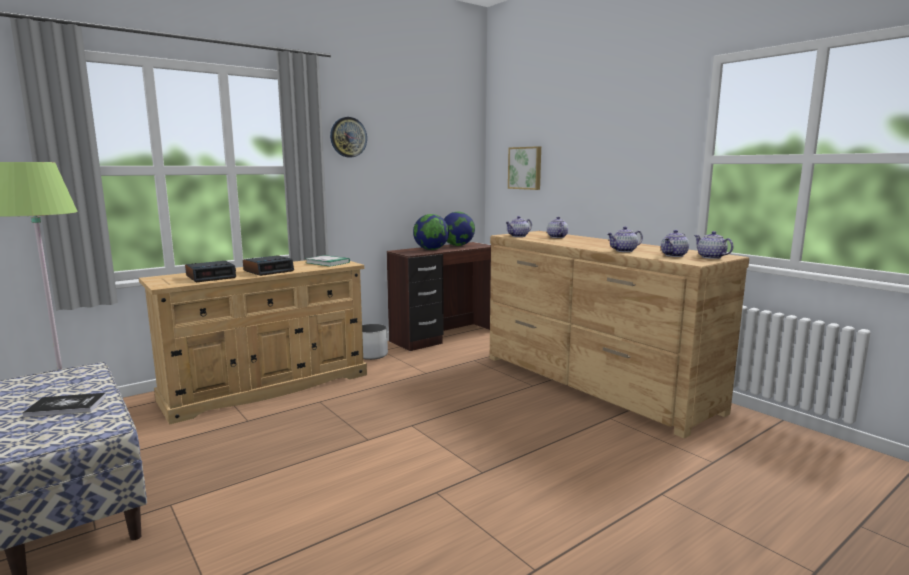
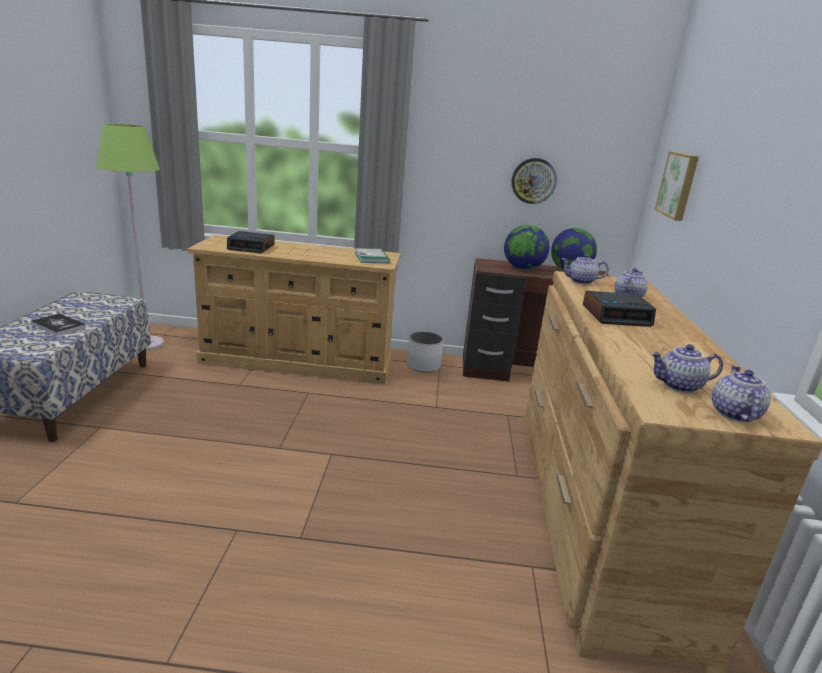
camera: 40 degrees right, 10 degrees up
alarm clock [243,255,294,276] -> alarm clock moved to [583,291,656,327]
wall clock [330,117,367,157] -> wall clock moved to [511,158,557,204]
teapot [607,226,643,252] -> none

